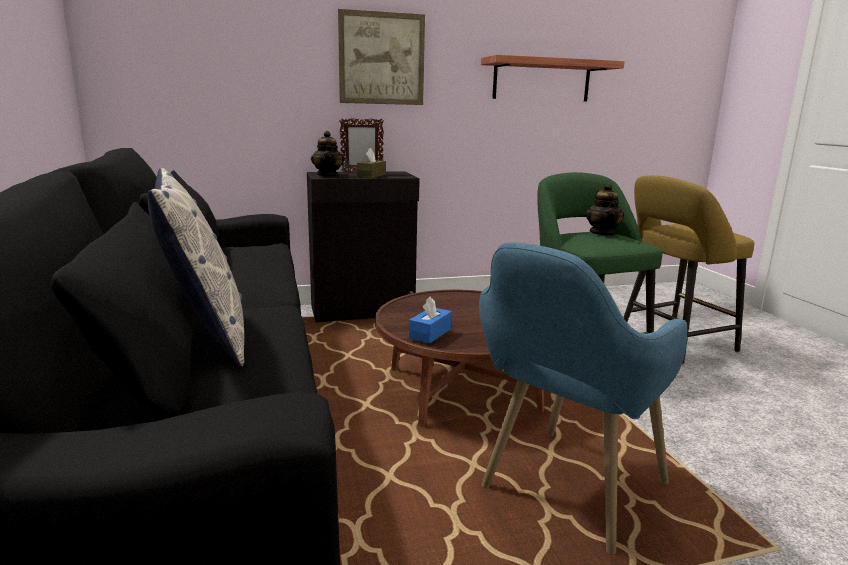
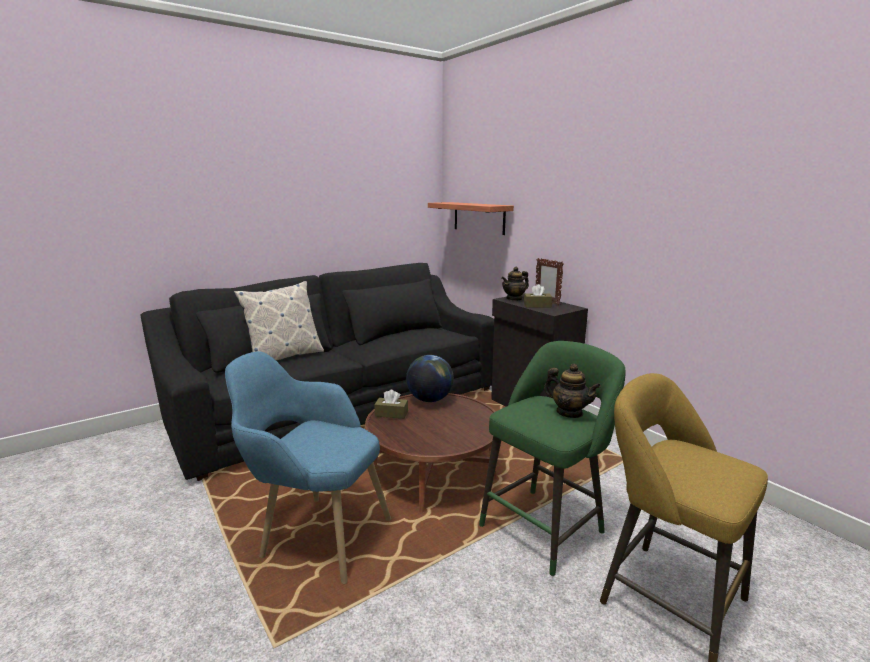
camera: 70 degrees right, 0 degrees up
picture [338,9,425,105] -> none
blue tissue box [409,297,452,343] -> brown tissue box [374,390,408,419]
shelf [481,55,625,102] -> shelf moved to [428,202,514,235]
teapot [586,183,624,236] -> teapot turned 120 degrees counterclockwise [544,364,601,418]
none -> globe [406,355,454,402]

